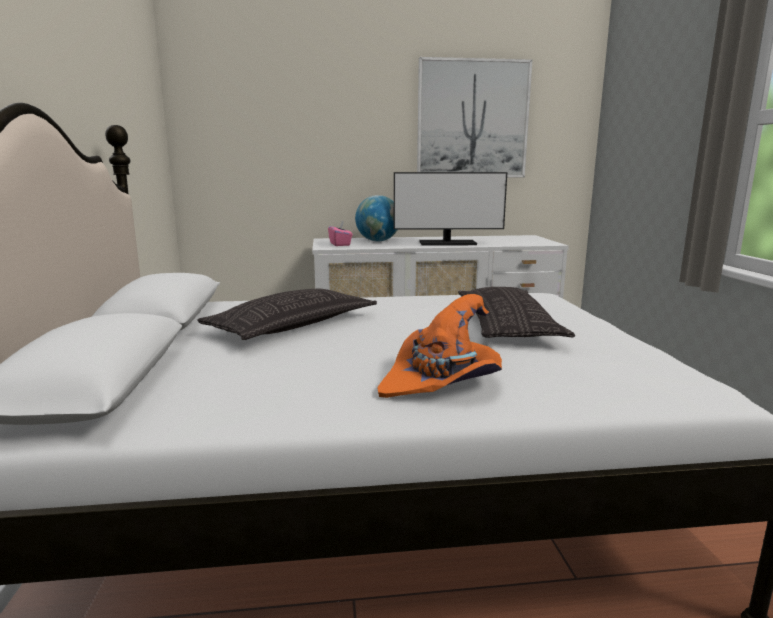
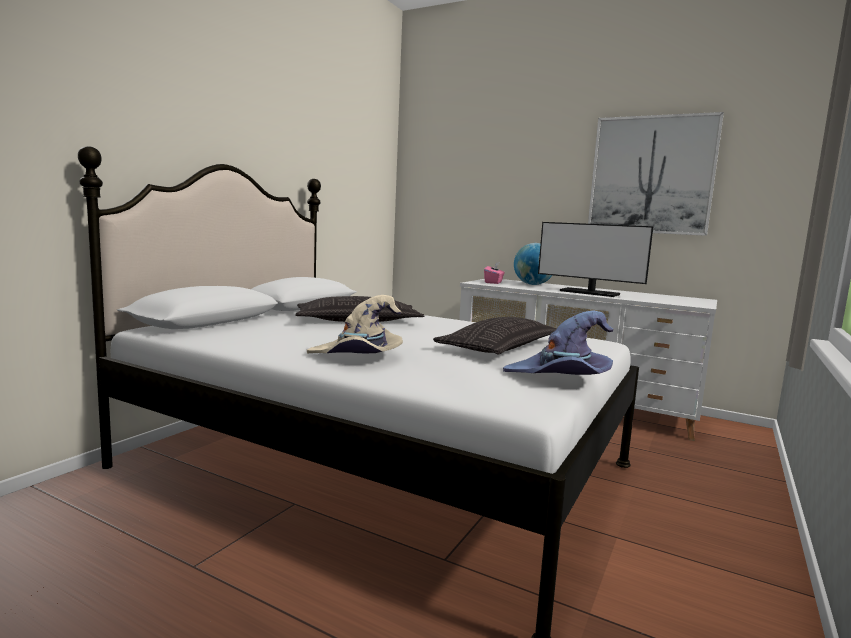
camera: 35 degrees right, 5 degrees down
orange hat [377,294,502,398] -> beige hat [307,295,403,354]
none -> purple hat [503,311,613,375]

